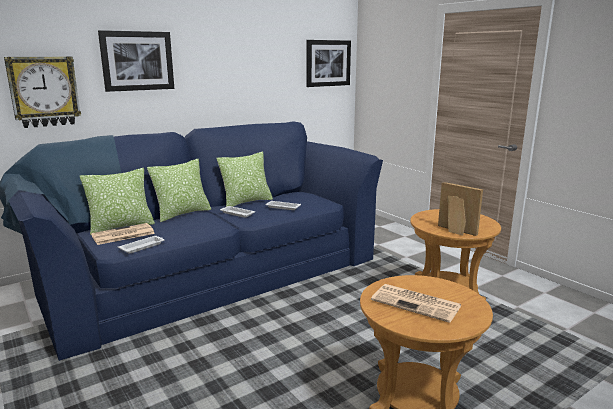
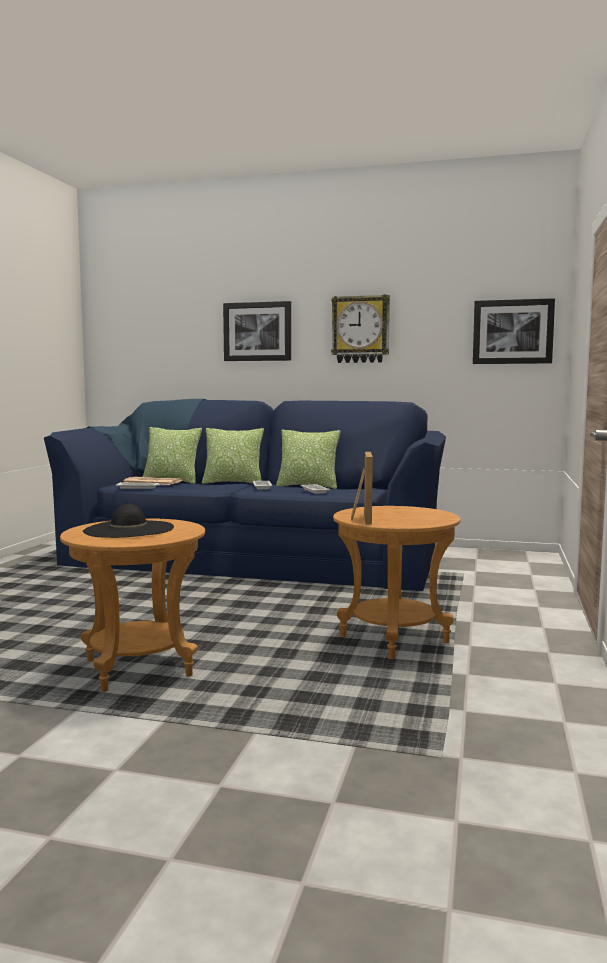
camera: 50 degrees right, 10 degrees down
wall clock [4,57,81,128] -> wall clock moved to [331,295,390,363]
newspaper [371,284,462,323] -> black hat [83,504,174,538]

